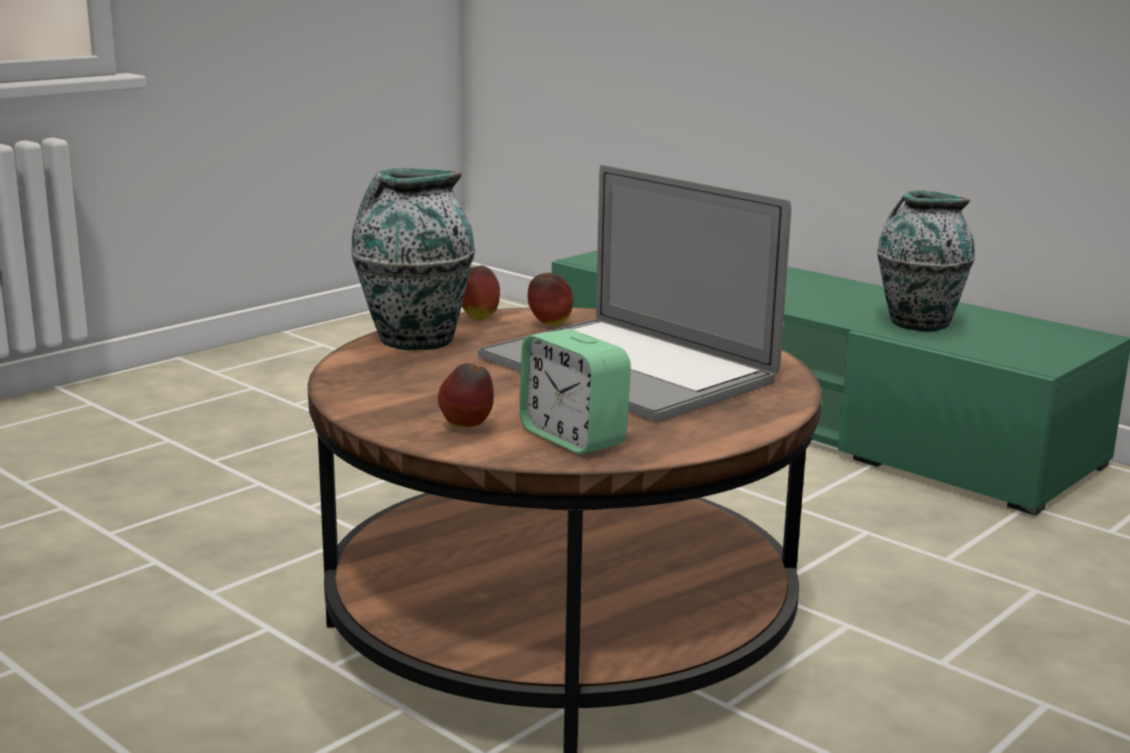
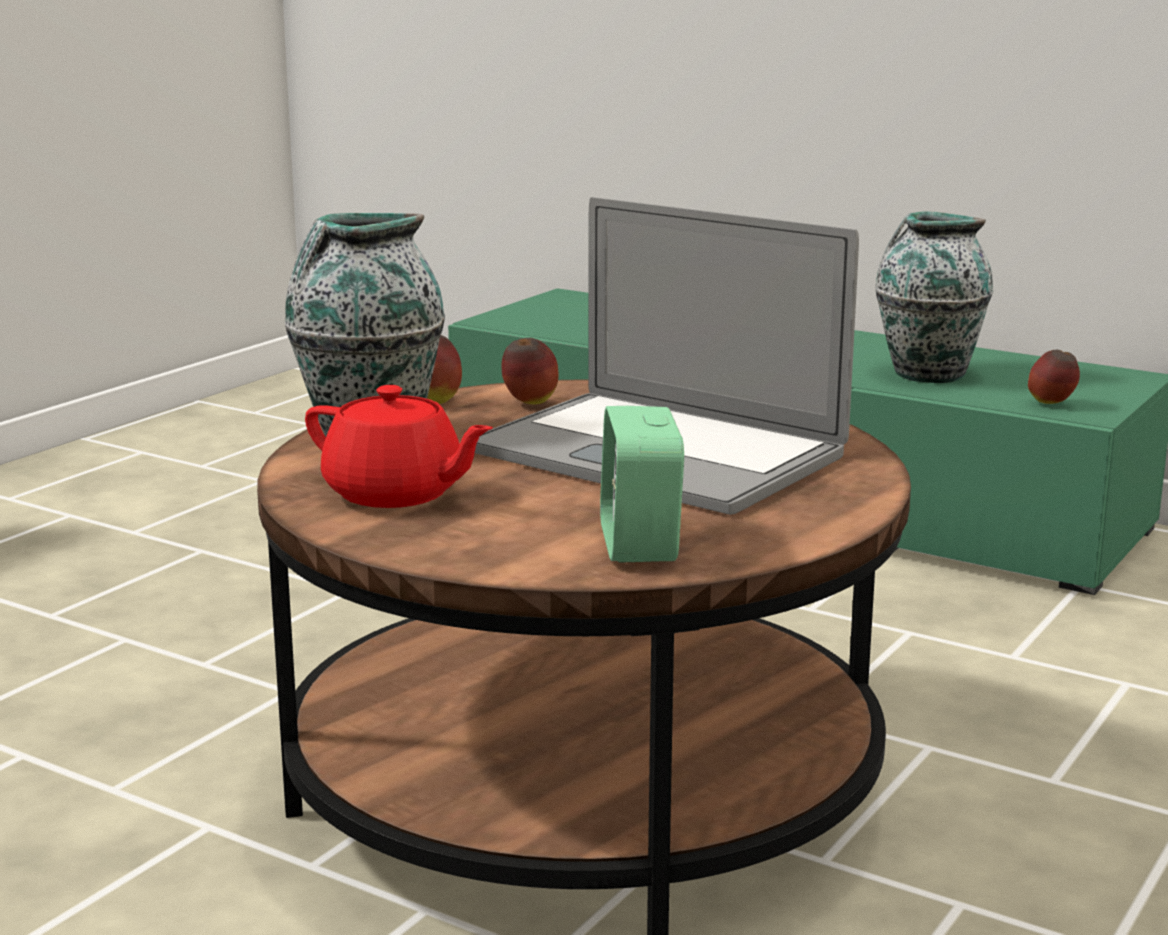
camera: 10 degrees left, 0 degrees up
apple [438,363,494,428] -> apple moved to [1028,350,1080,404]
alarm clock [519,329,631,454] -> alarm clock turned 45 degrees clockwise [600,406,684,563]
none -> red teapot [305,385,493,508]

